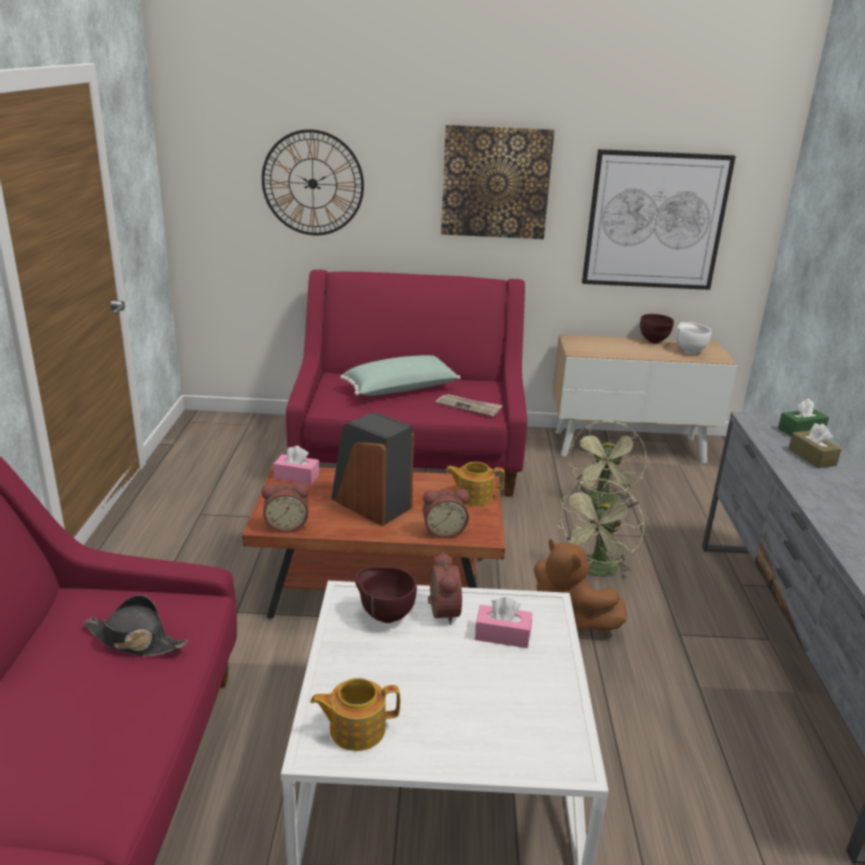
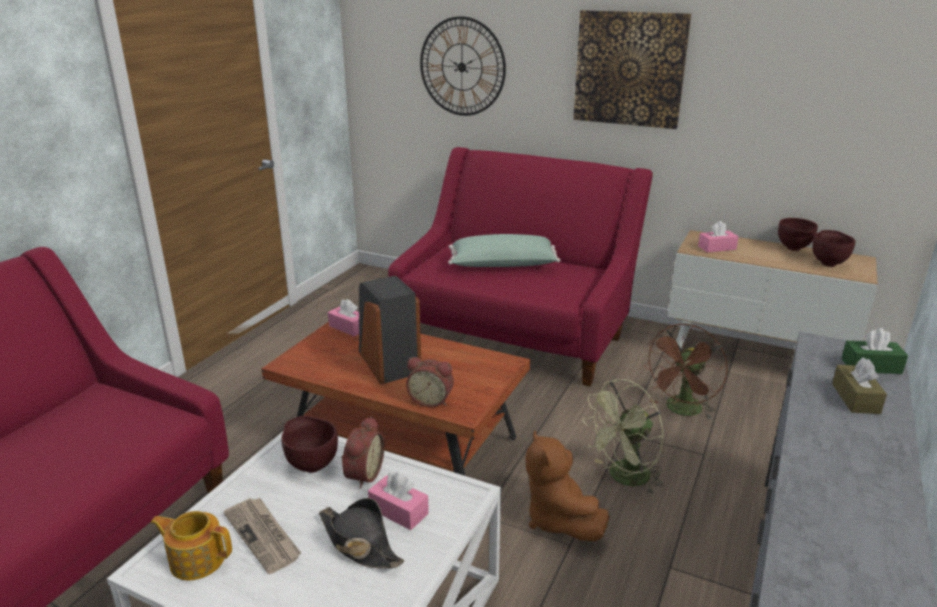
camera: 25 degrees right, 0 degrees up
black hat [83,595,188,656] -> black hat moved to [319,498,404,568]
alarm clock [262,483,309,532] -> none
newspaper [435,394,503,417] -> newspaper moved to [223,498,301,575]
teapot [446,462,504,506] -> none
green fan [569,421,647,506] -> brown fan [643,324,727,420]
picture [582,149,736,290] -> none
white bowl [676,322,712,354] -> brown bowl [812,230,855,267]
none -> pink tissue box [698,221,739,253]

